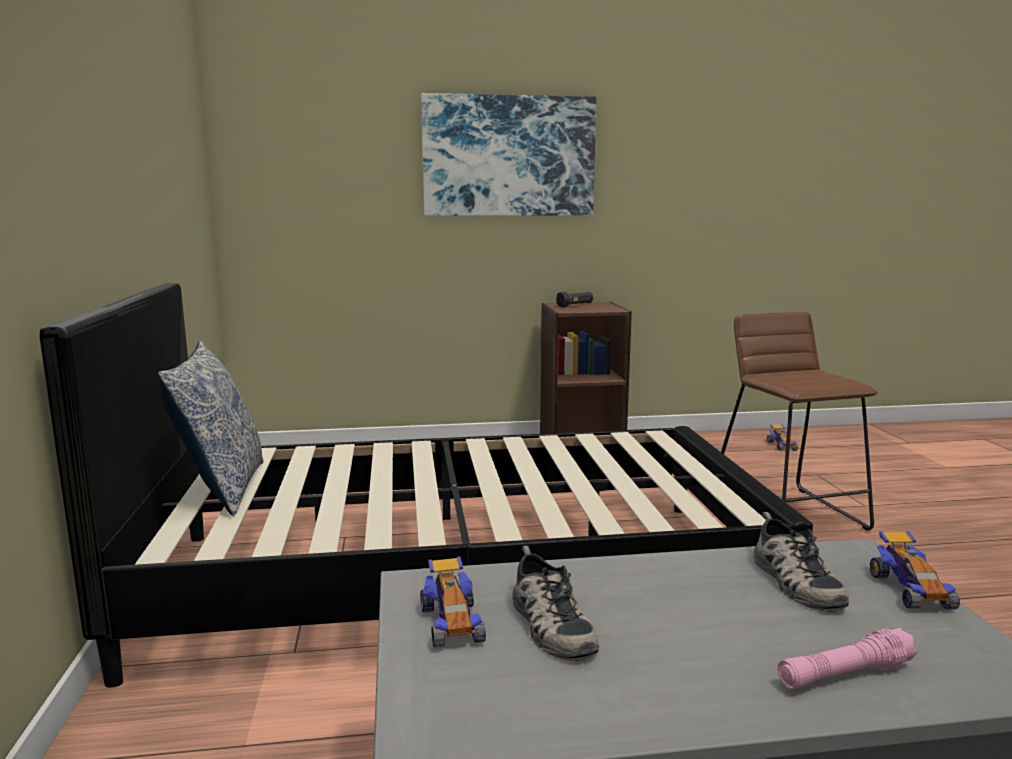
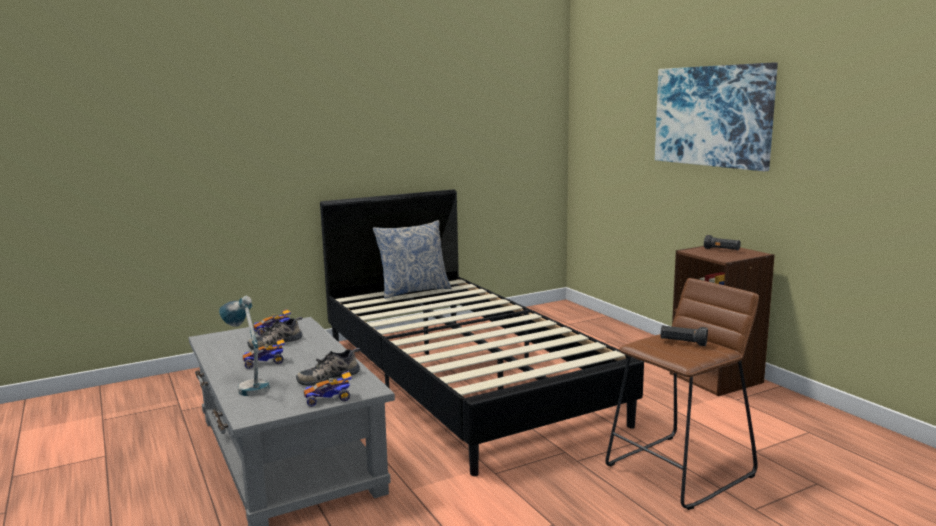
camera: 70 degrees right, 0 degrees up
toy car [767,424,798,451] -> toy car moved to [243,338,285,369]
pink flashlight [778,628,918,689] -> table lamp [219,296,270,396]
none -> black flashlight [660,325,708,346]

